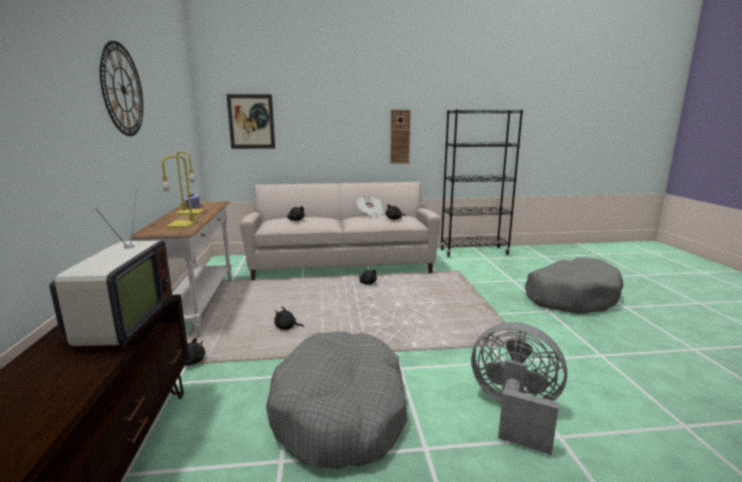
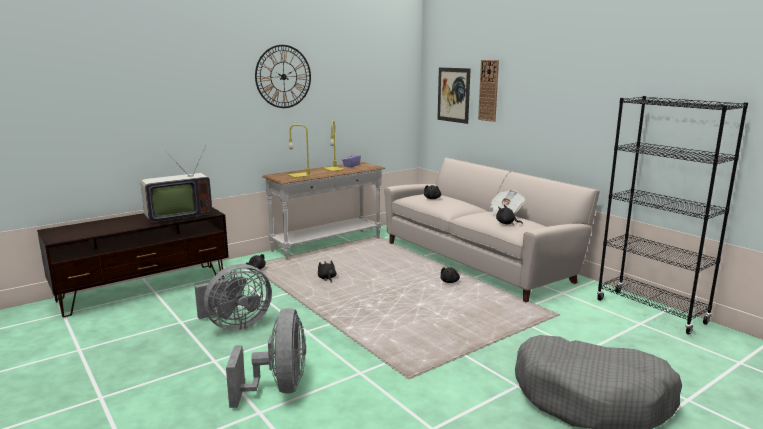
camera: 60 degrees right, 0 degrees up
grey dog bed [266,332,407,469] -> grey fan [195,264,272,331]
wall clock [390,110,411,164] -> wall clock moved to [478,60,499,122]

